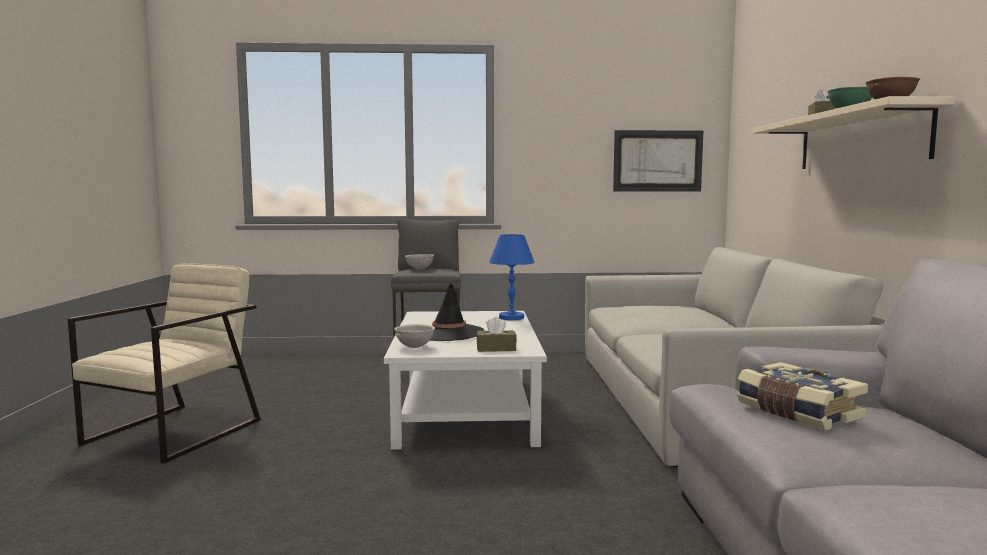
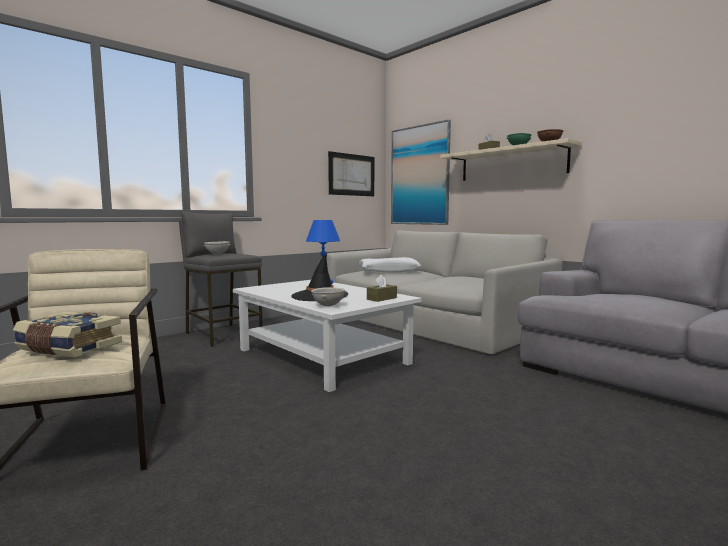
camera: 40 degrees left, 0 degrees up
book [737,362,868,430] -> book moved to [13,311,122,357]
none -> white pillow [359,257,421,273]
none -> picture [391,119,451,225]

